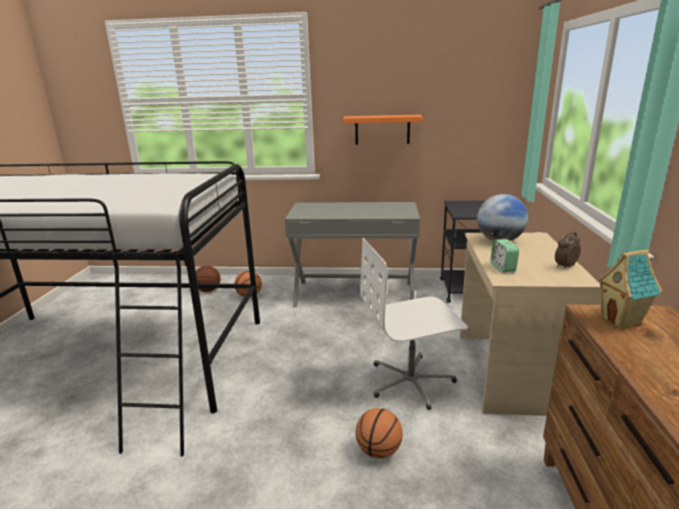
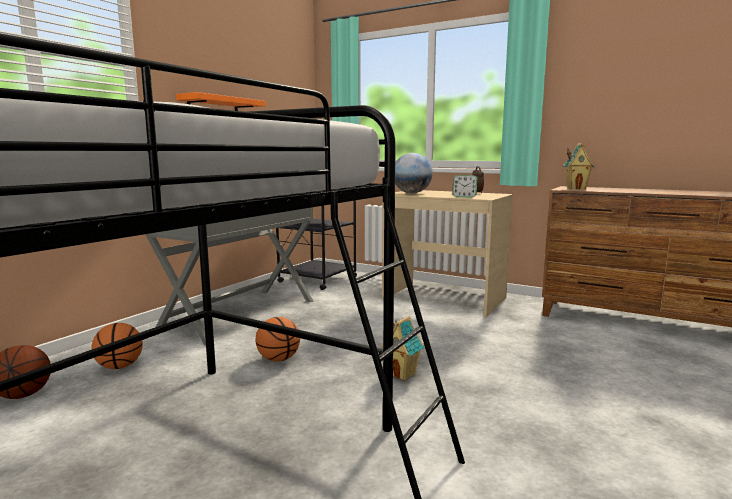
camera: 65 degrees left, 10 degrees down
basketball [356,408,403,459] -> basketball moved to [256,317,300,362]
white office chair [360,238,468,410] -> none
none -> toy house [381,316,424,381]

